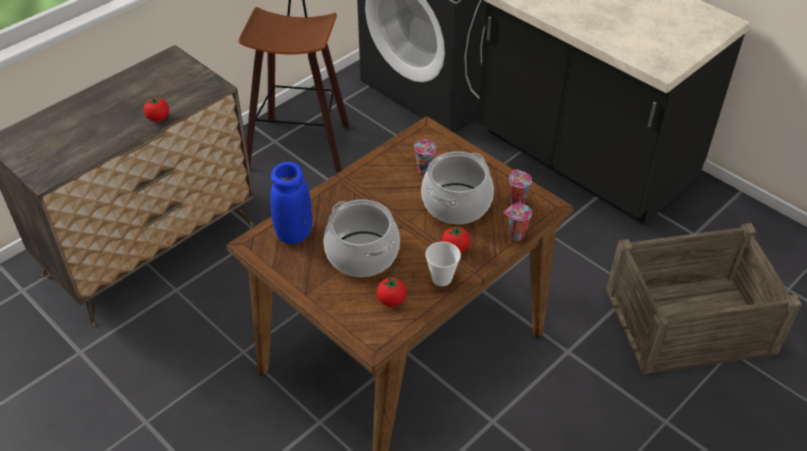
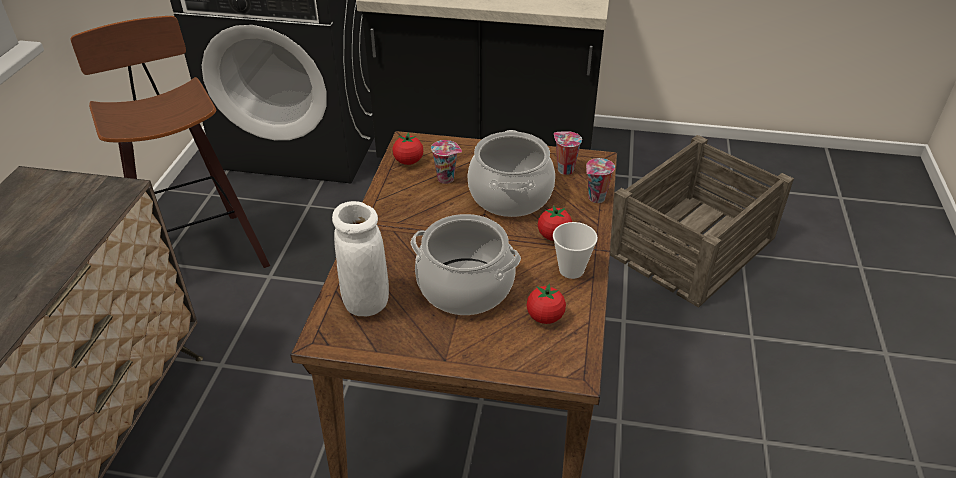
camera: 35 degrees left, 5 degrees down
tomato [143,96,169,122] -> tomato moved to [393,132,423,165]
blue vase [271,162,312,244] -> white vase [332,201,389,316]

